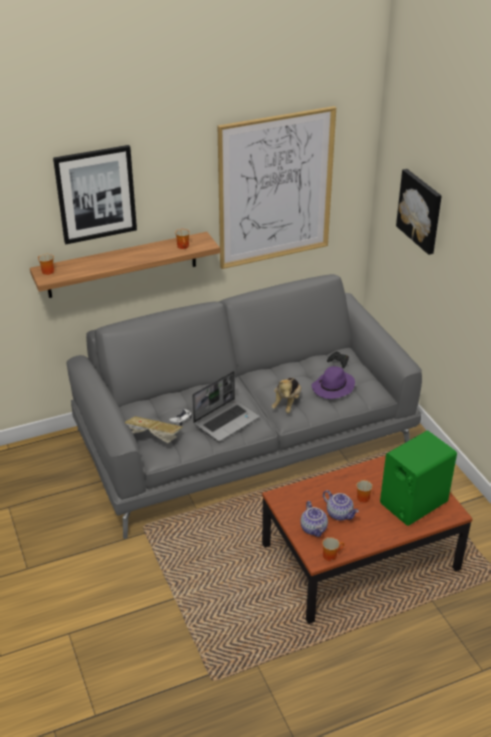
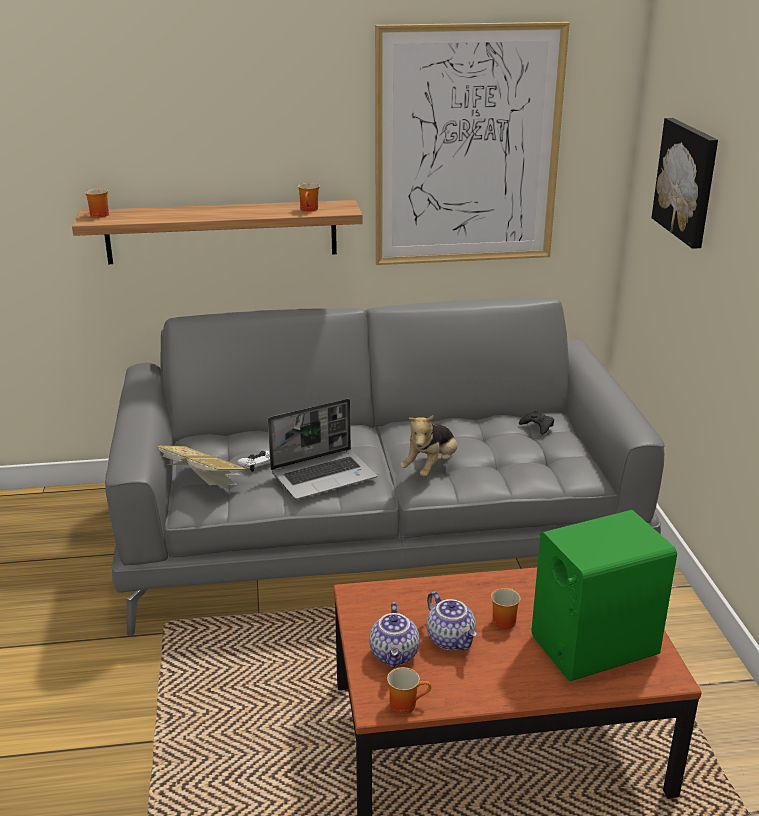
camera: 15 degrees right, 10 degrees down
picture [53,145,137,244] -> none
purple hat [311,366,355,399] -> none

